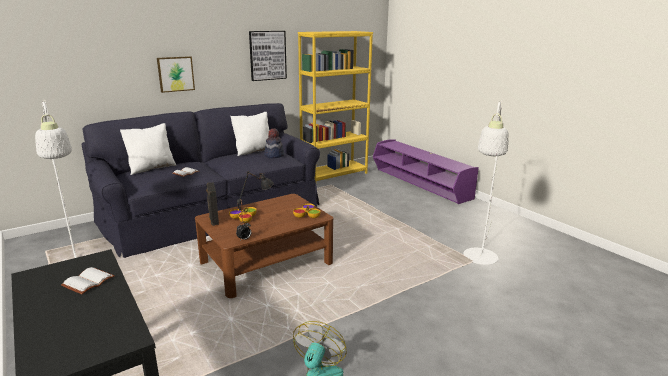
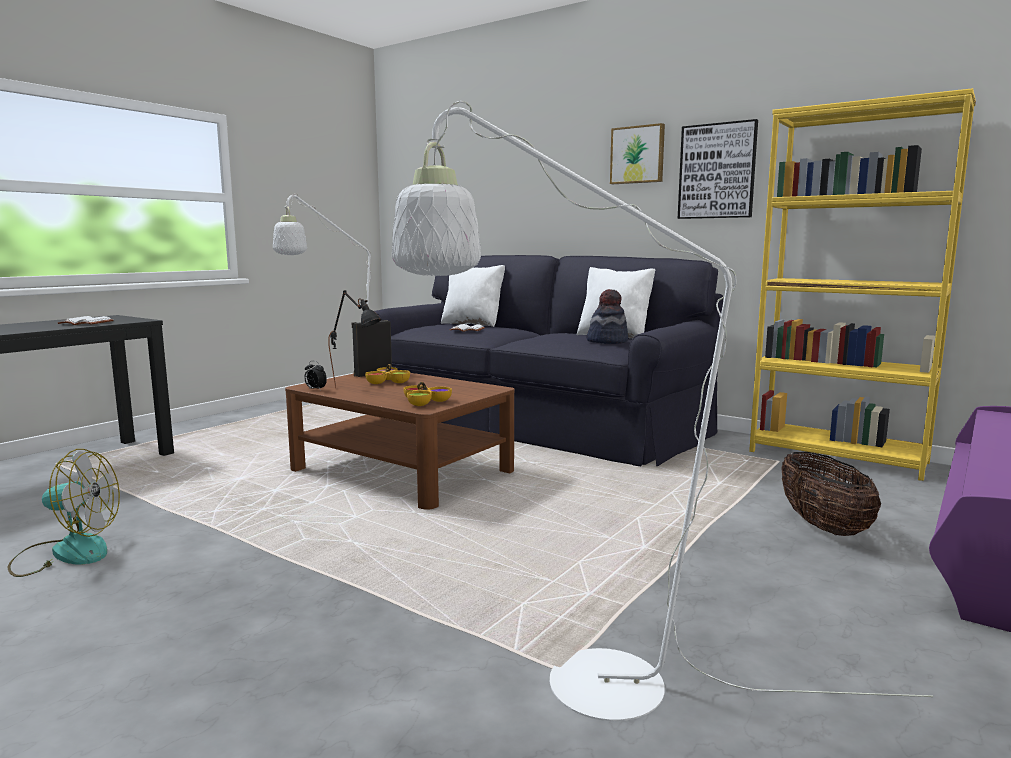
camera: 70 degrees right, 10 degrees down
picture [157,56,195,93] -> picture moved to [610,123,665,184]
none -> basket [781,452,881,536]

